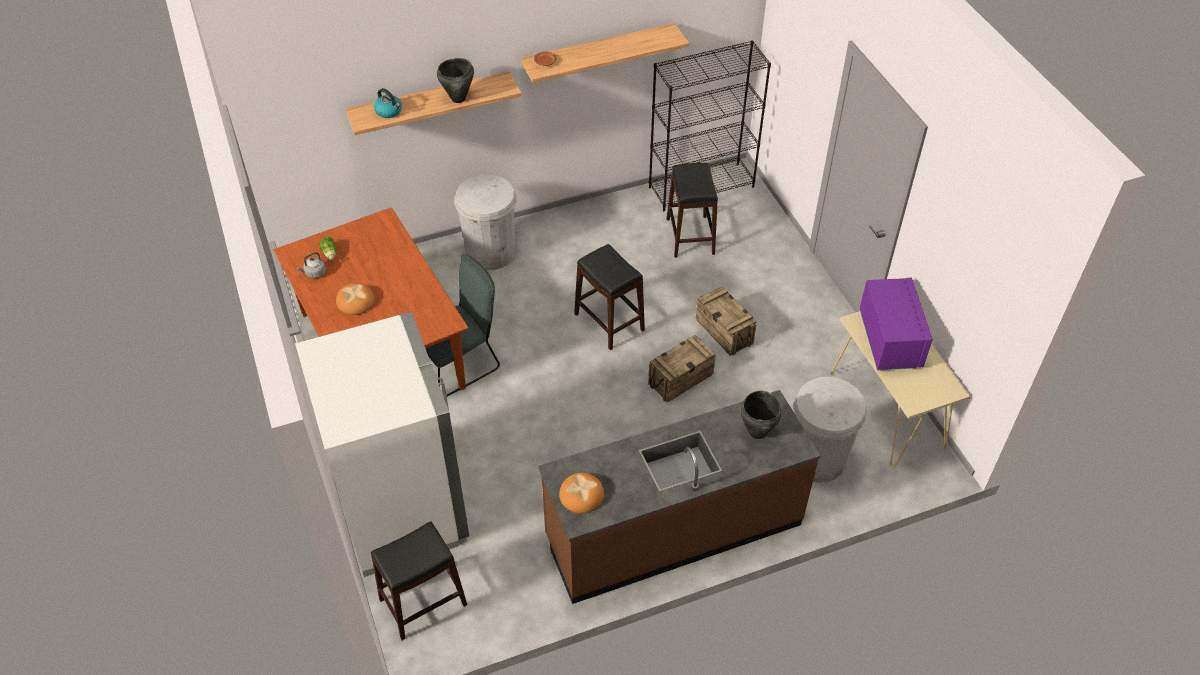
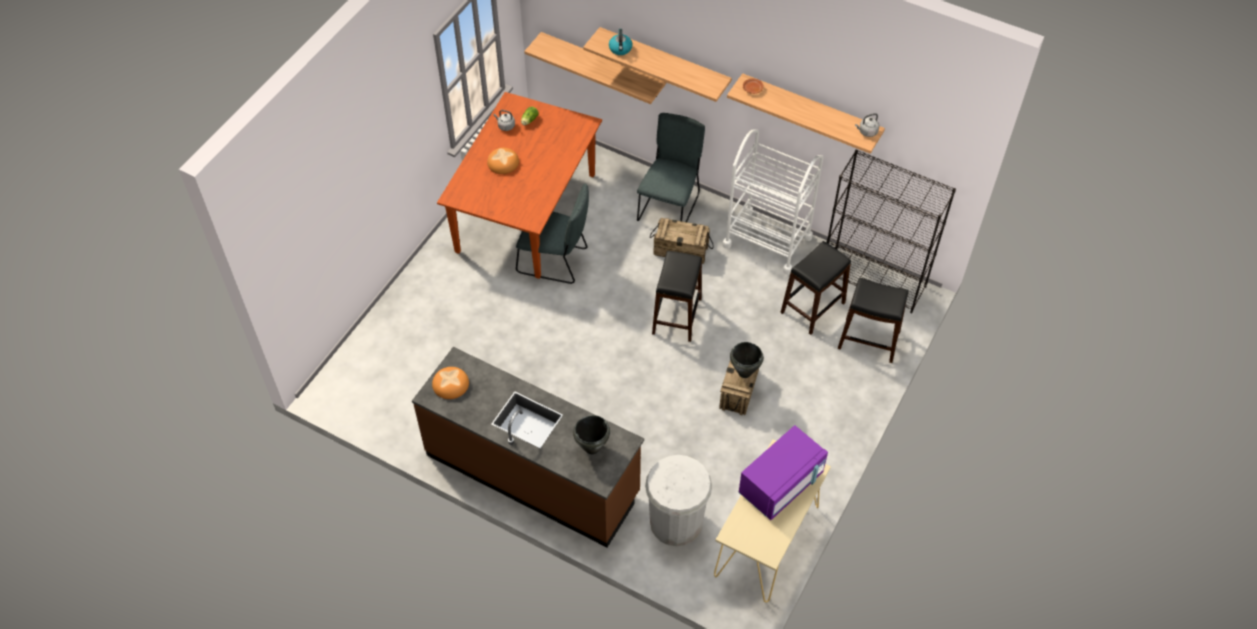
camera: 50 degrees right, 5 degrees up
white fridge [295,312,469,577] -> none
black stool [371,522,467,640] -> black stool moved to [838,278,909,363]
black cooking pot [437,58,474,103] -> black cooking pot moved to [730,342,764,378]
white trash can [454,175,517,270] -> grey chair [637,113,705,222]
crate [648,335,716,402] -> crate moved to [650,218,714,264]
none -> shelf [524,32,666,104]
none -> white cart [722,129,824,275]
none -> grey kettle [855,113,879,137]

